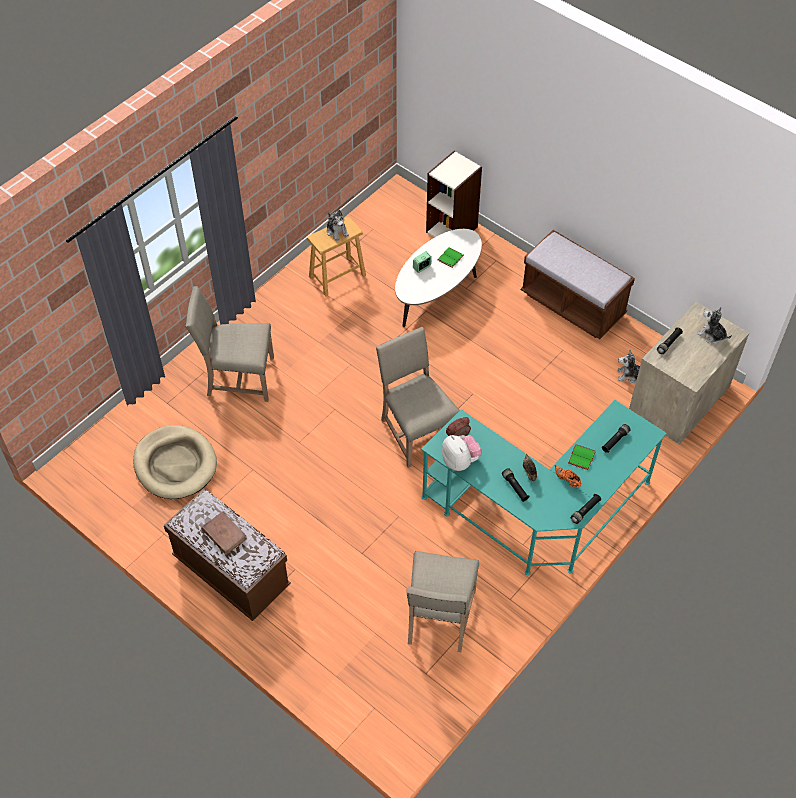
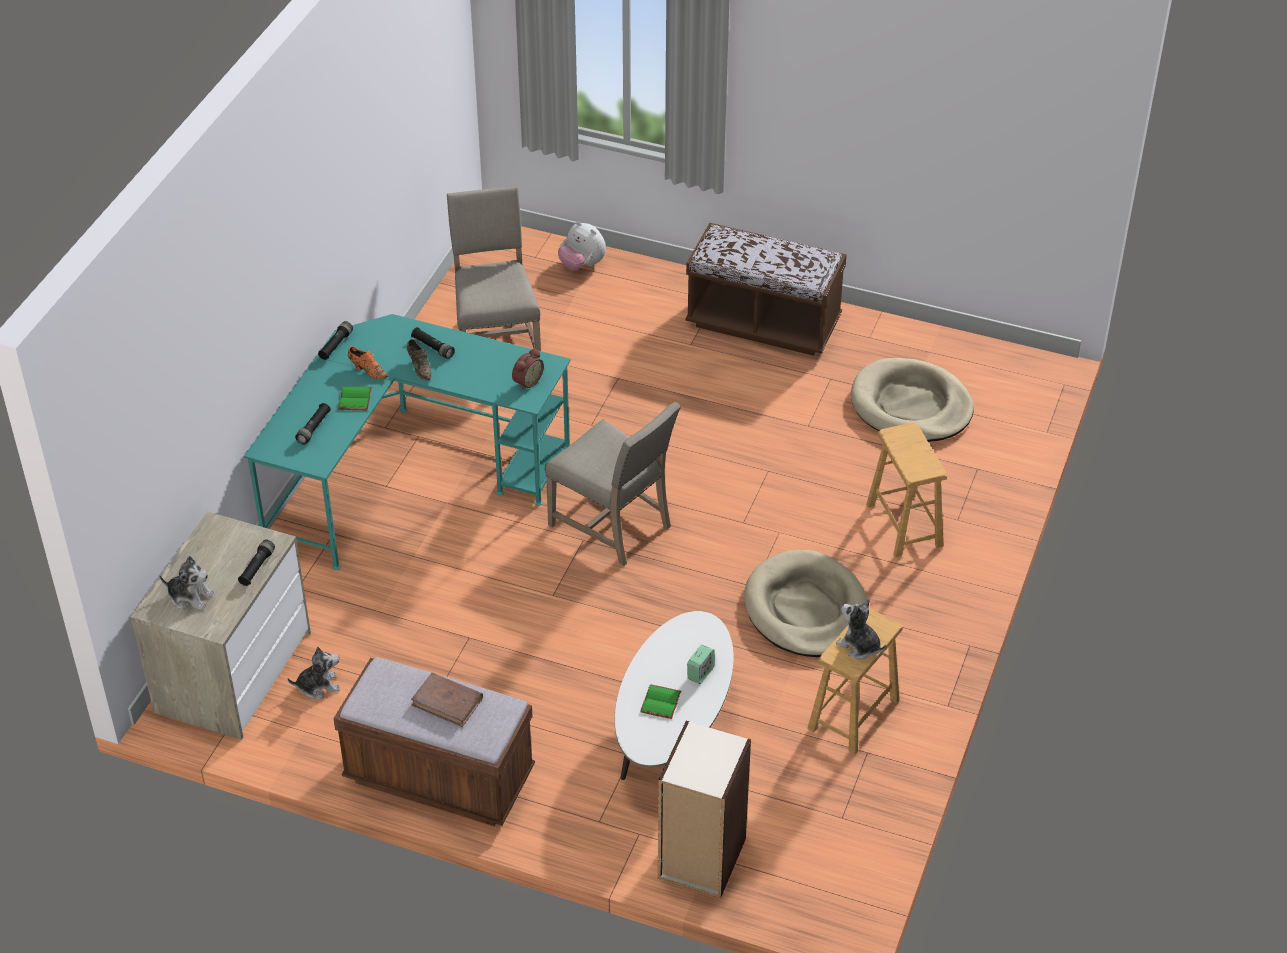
camera: 160 degrees right, 10 degrees down
beige chair [185,286,274,402] -> brown stool [866,422,947,558]
brown book [201,511,247,555] -> brown book moved to [411,673,483,727]
plush toy [442,435,482,471] -> plush toy moved to [558,221,606,270]
none -> beige dog bed [744,550,867,657]

